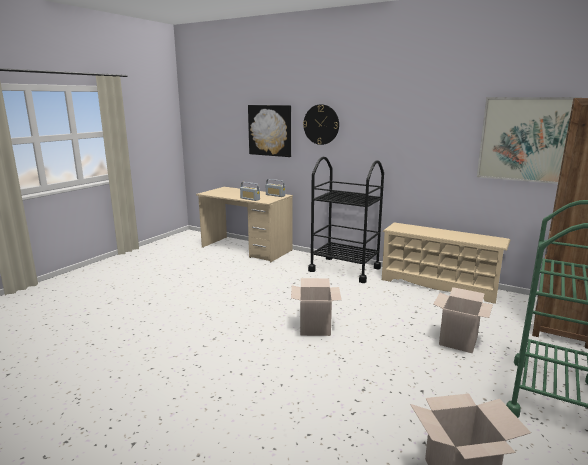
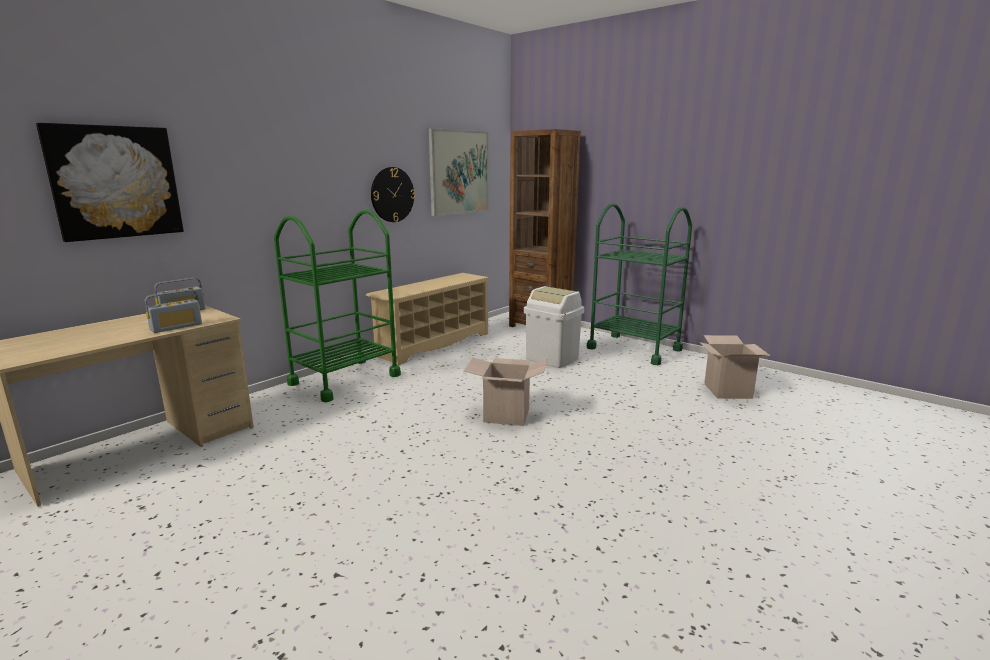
camera: 80 degrees left, 0 degrees up
wall clock [303,104,339,145] -> wall clock moved to [371,167,415,222]
black cart [308,157,384,283] -> green cart [274,210,401,402]
cardboard box [433,287,493,353] -> white trash can [524,286,584,368]

